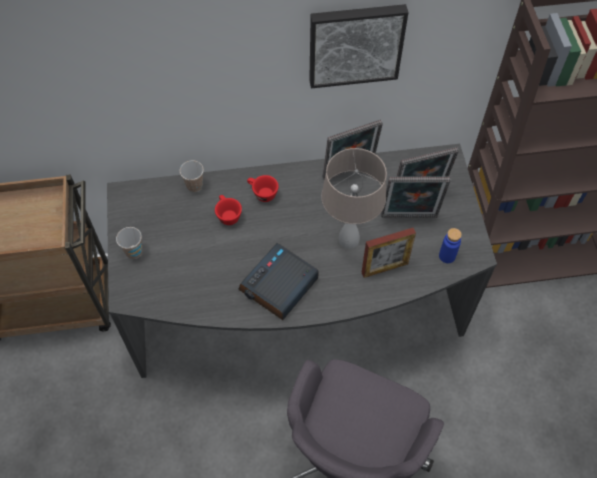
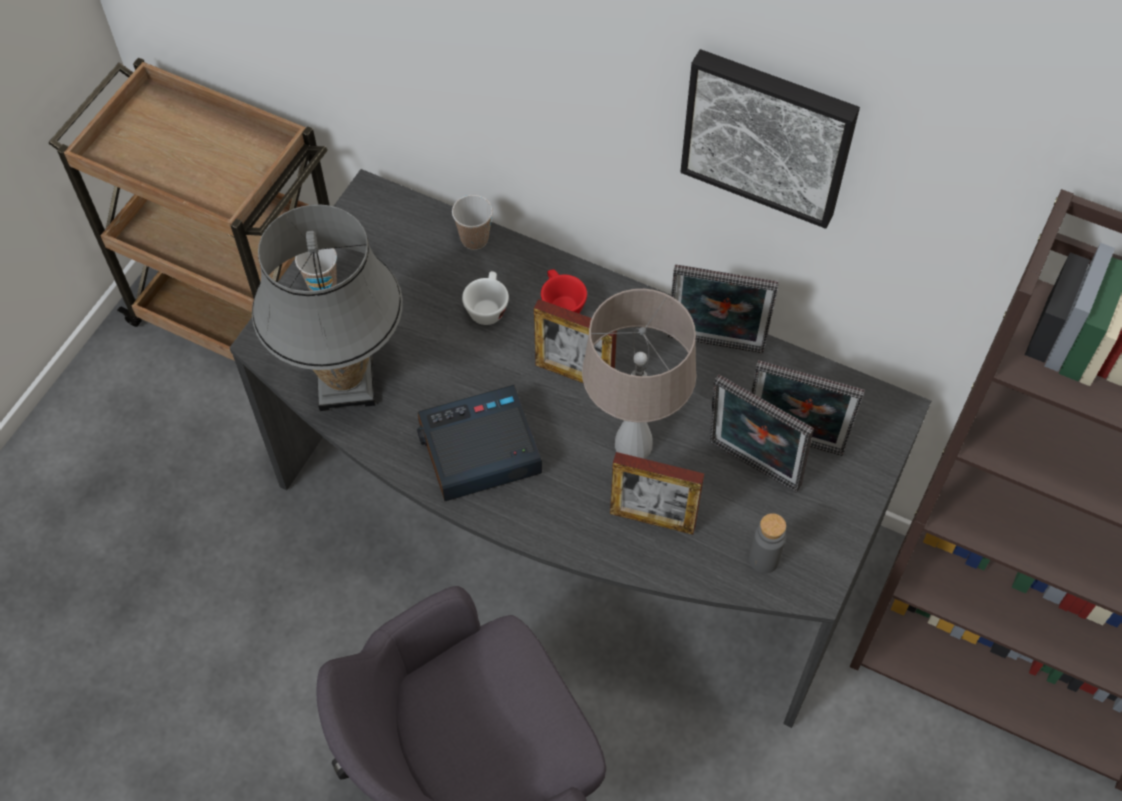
camera: 35 degrees right, 0 degrees up
red cup [215,195,242,225] -> white cup [462,271,509,325]
blue bottle [439,228,462,263] -> grey bottle [749,513,786,573]
none -> grey table lamp [252,204,403,411]
none -> picture frame [534,299,617,383]

